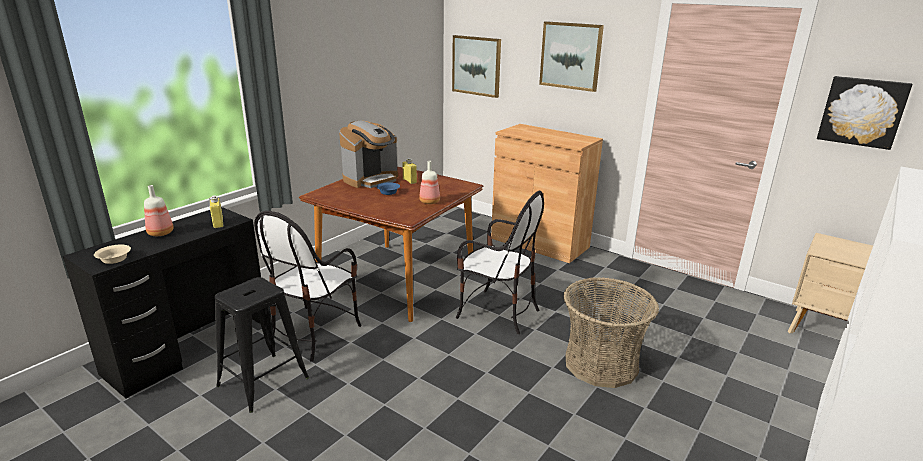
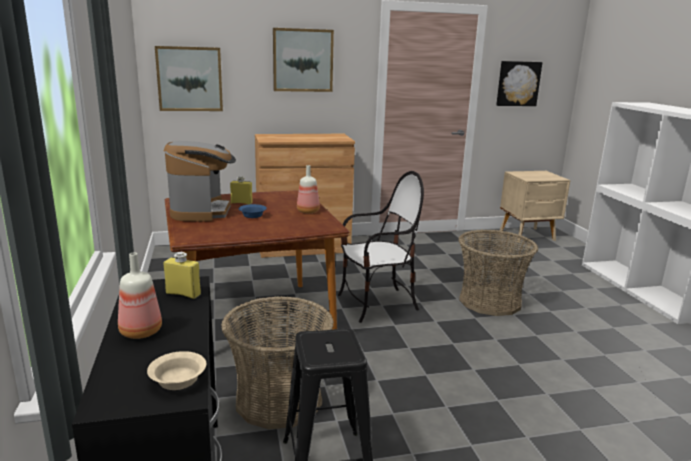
camera: 50 degrees left, 5 degrees down
chair [254,211,361,361] -> basket [221,296,334,429]

